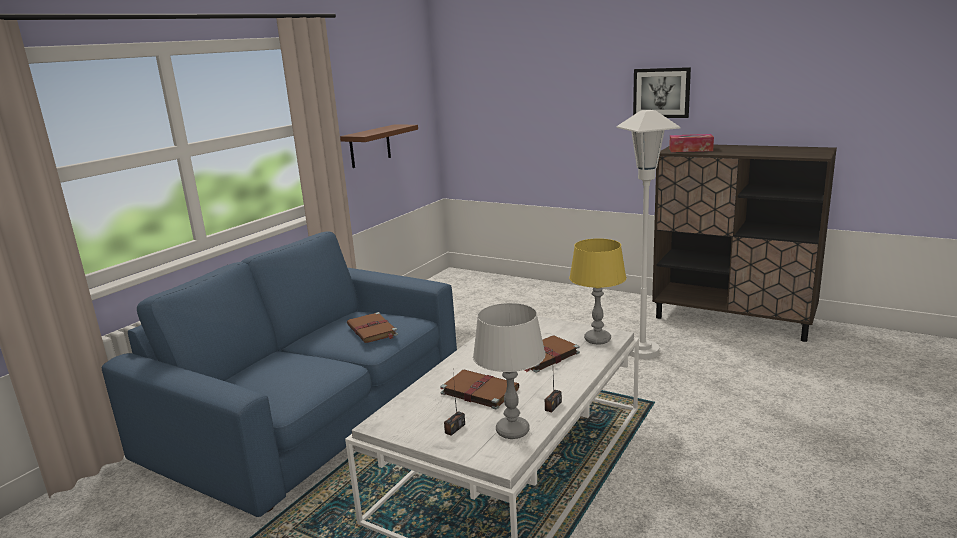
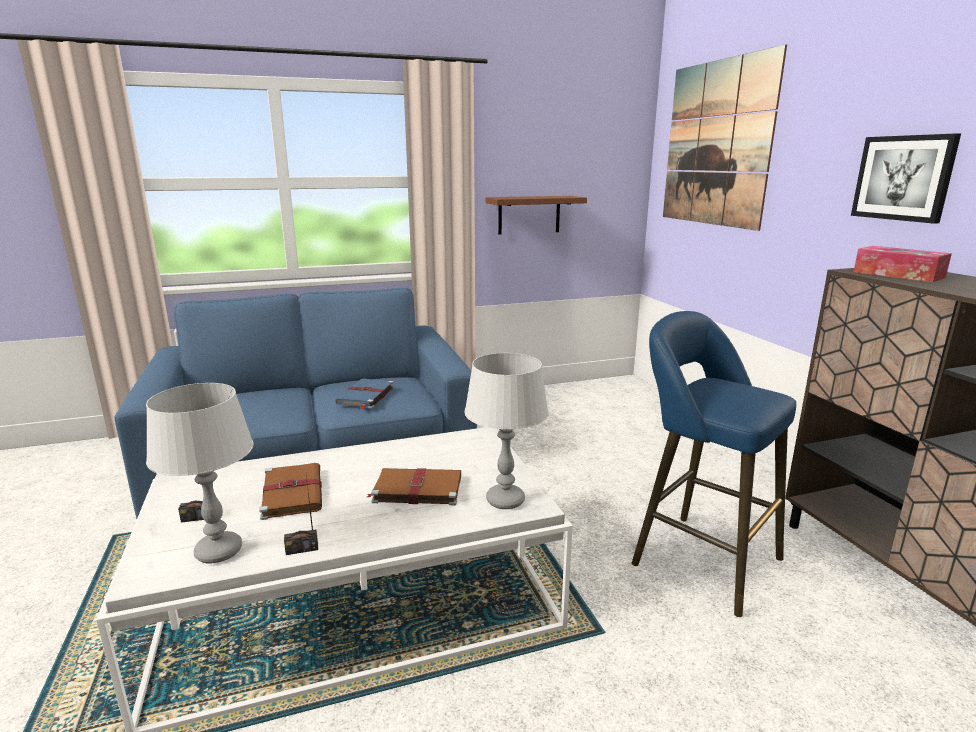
camera: 40 degrees right, 0 degrees up
brown book [347,312,398,343] -> blue book [335,379,394,410]
yellow table lamp [569,238,627,345] -> grey table lamp [464,353,549,509]
white floor lamp [616,110,681,359] -> blue stool [632,311,796,617]
none -> picture [663,44,787,231]

